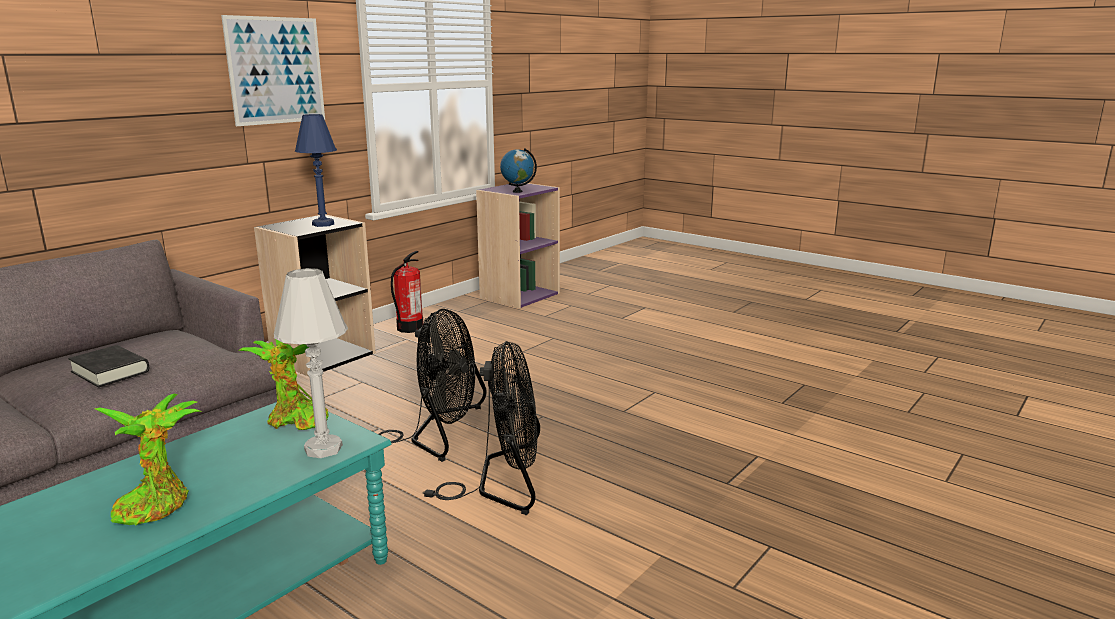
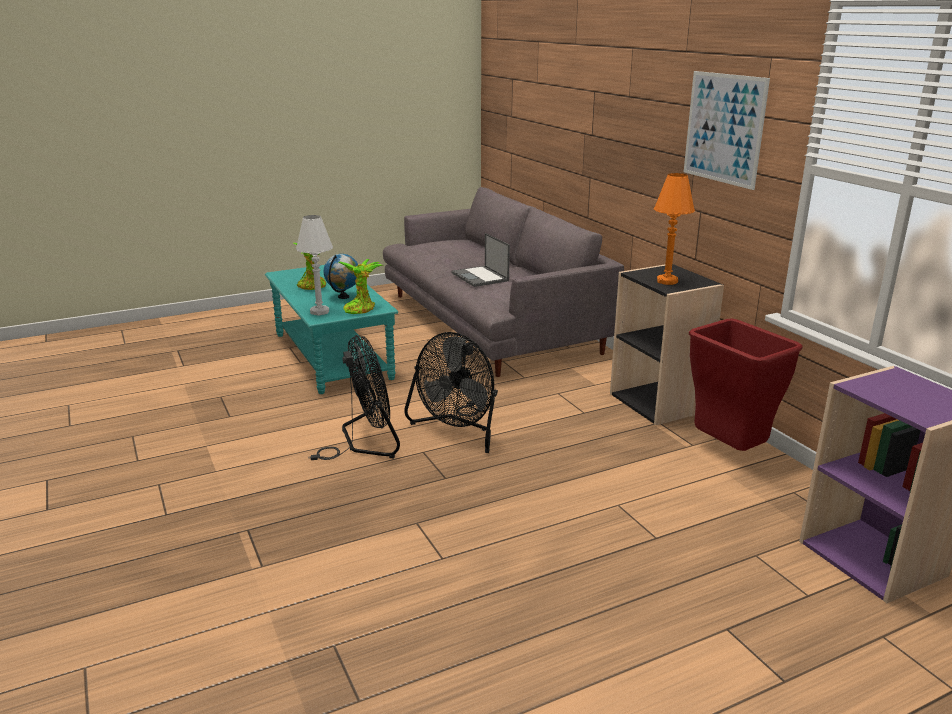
camera: 115 degrees right, 5 degrees up
black book [68,345,149,387] -> laptop [452,233,510,287]
blue table lamp [295,114,337,227] -> orange table lamp [654,173,695,285]
fire extinguisher [391,251,423,333] -> red trash can [689,319,803,451]
black fan [422,341,540,515] -> black fan turned 135 degrees counterclockwise [309,335,400,460]
globe [500,148,537,193] -> globe moved to [324,254,358,299]

